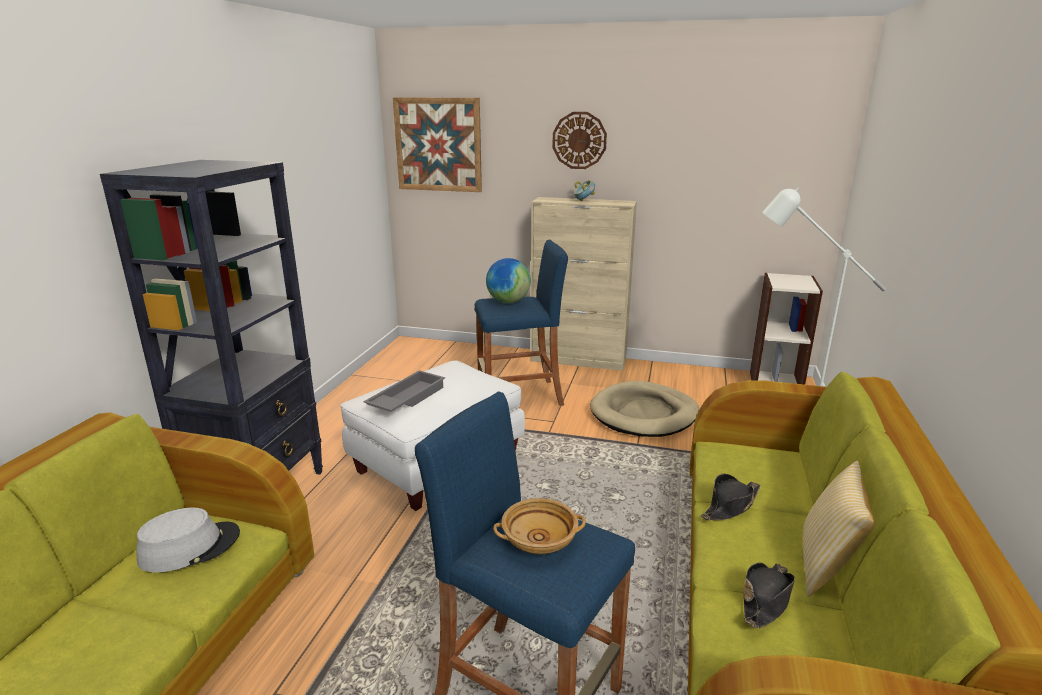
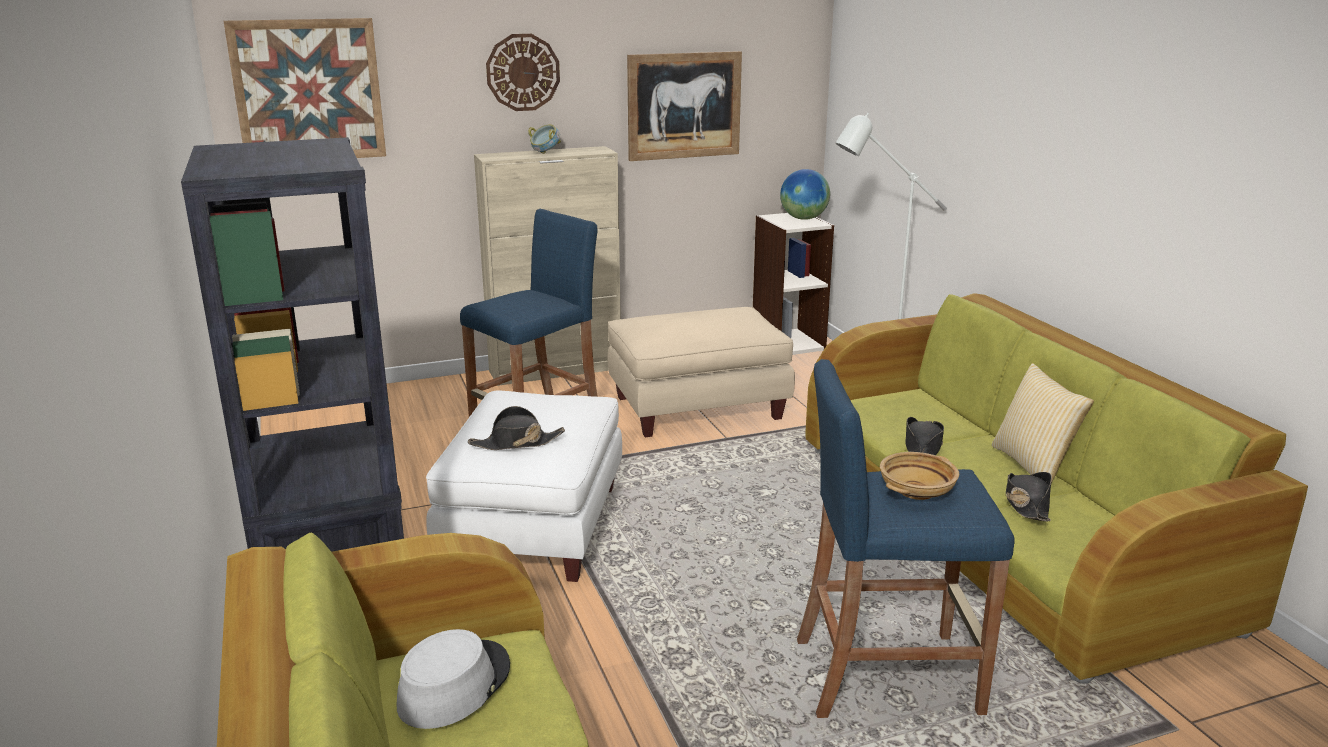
camera: 35 degrees left, 0 degrees up
grey tray [363,370,445,412] -> black hat [468,406,565,450]
globe [486,258,531,303] -> globe moved to [780,169,830,220]
beige dog bed [590,381,699,437] -> beige ottoman [608,307,795,437]
none -> picture [627,51,742,161]

